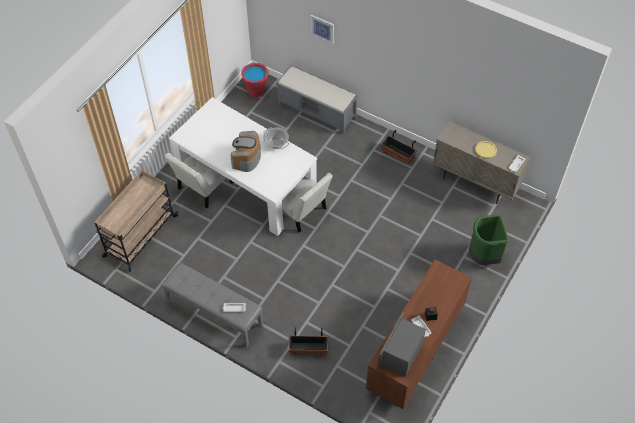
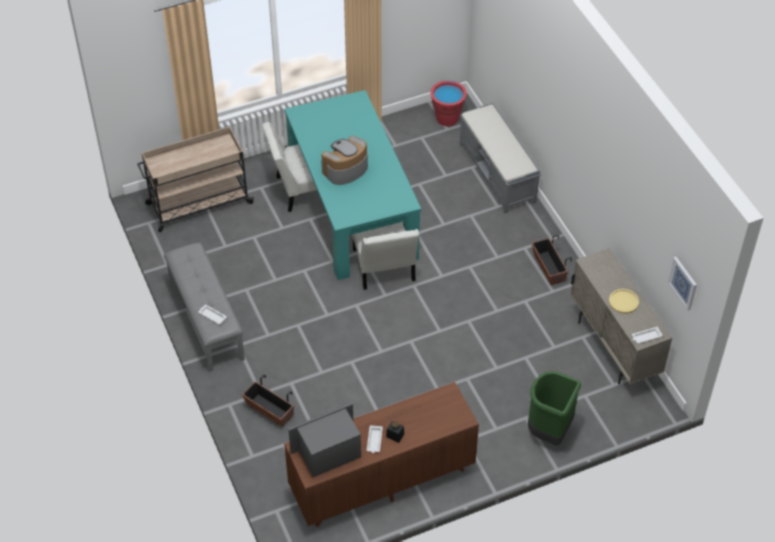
camera: 35 degrees right, 5 degrees down
white dining table [169,97,317,236] -> turquoise dining table [284,90,421,280]
cooking pot [263,128,289,149] -> none
picture [310,15,334,44] -> picture moved to [668,257,697,311]

